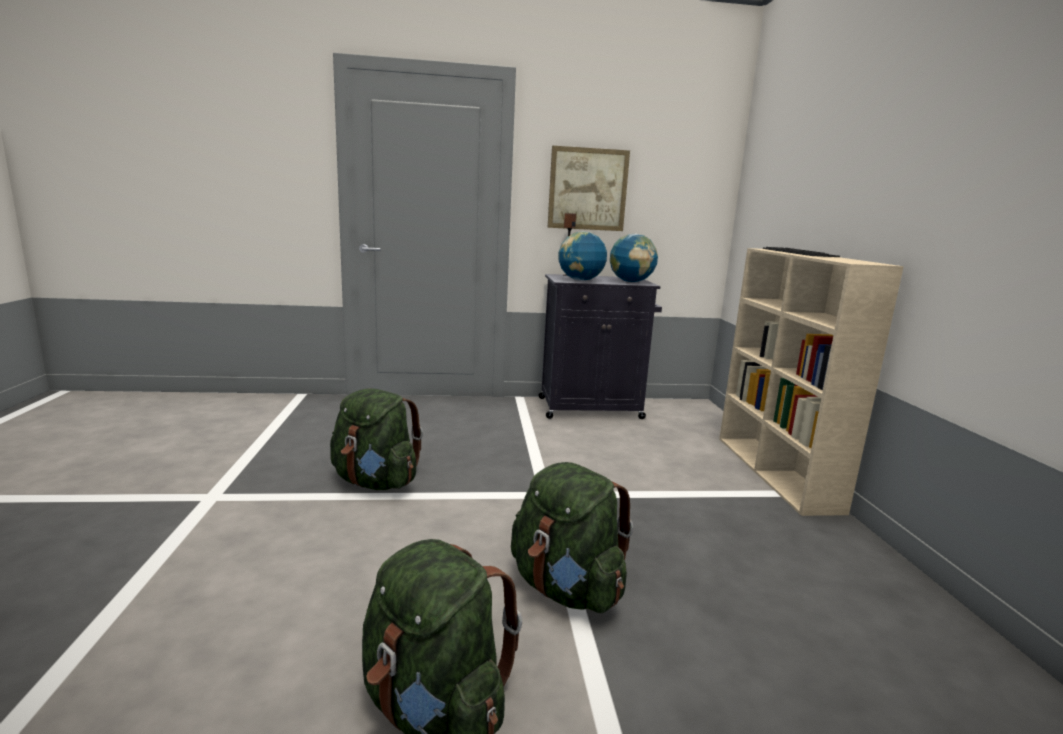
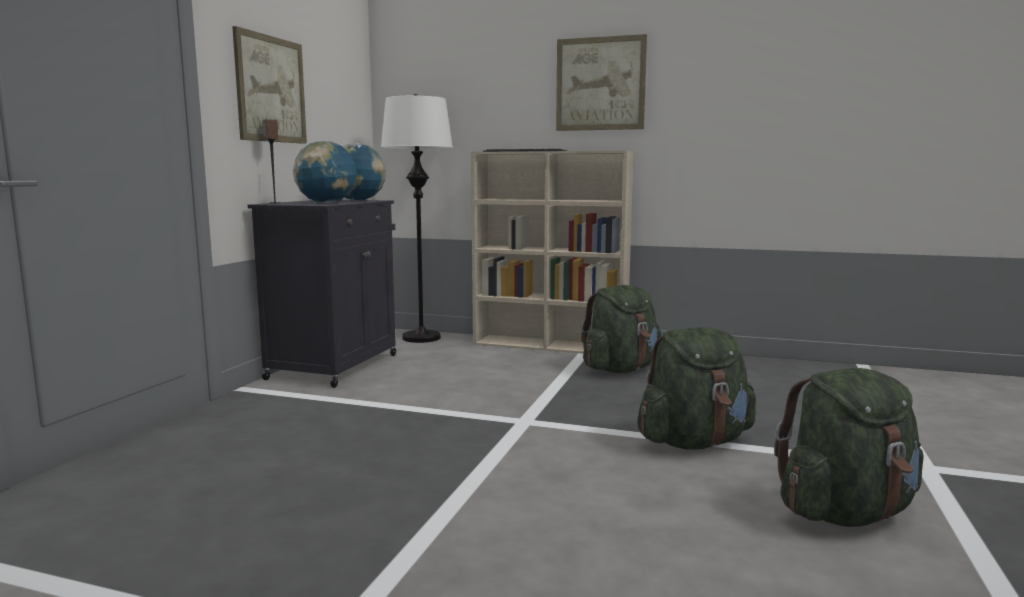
camera: 65 degrees left, 5 degrees down
green backpack [330,388,423,490] -> green backpack moved to [581,285,661,373]
none -> white floor lamp [381,94,453,343]
none -> picture [556,34,647,131]

